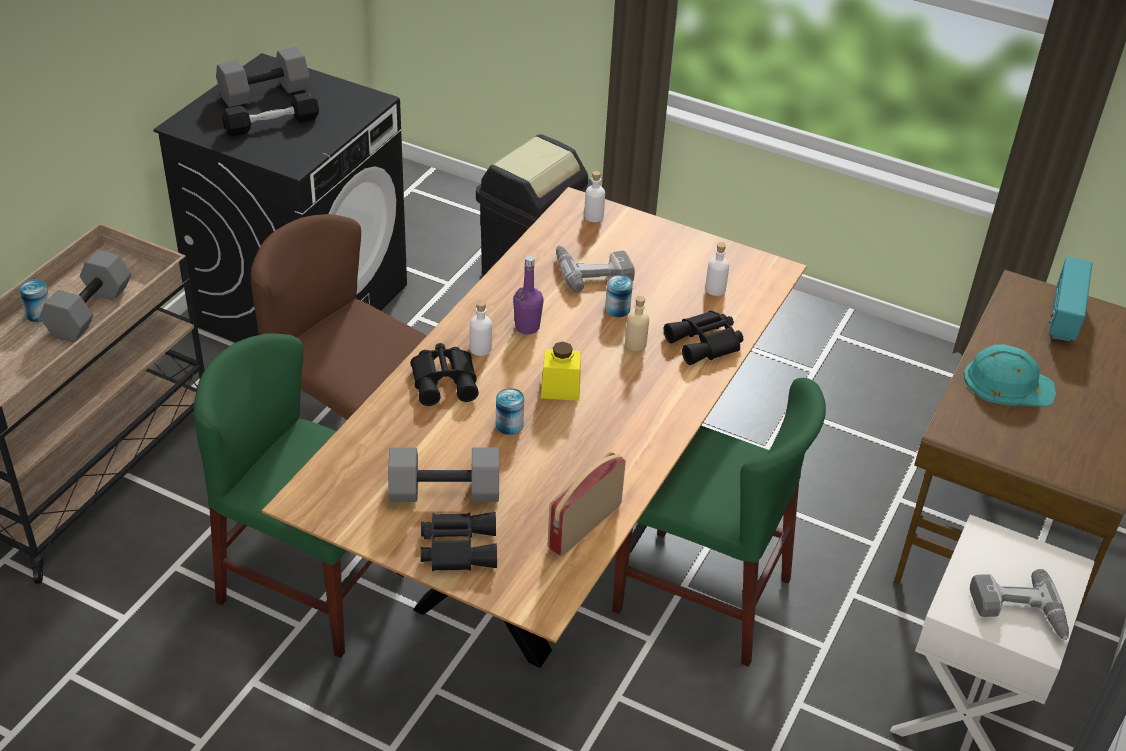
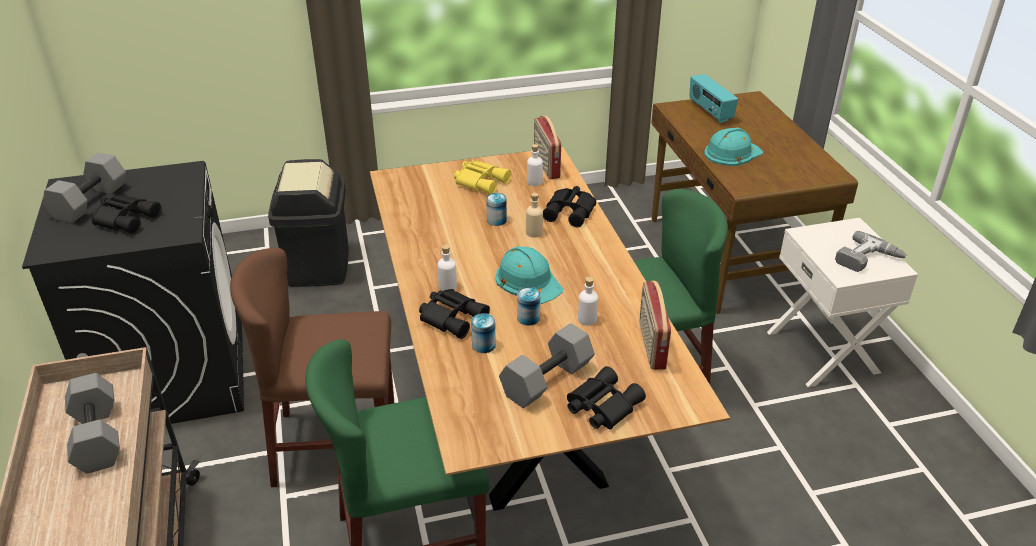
camera: 40 degrees left, 5 degrees down
can [19,279,49,322] -> can moved to [471,313,496,353]
black dumbbell [222,92,319,137] -> black binoculars [91,194,161,234]
purple bottle [513,256,544,334] -> none
yellow jar [541,342,581,401] -> turquoise hard hat [495,246,563,304]
power drill [556,245,635,292] -> none
white bottle [584,171,605,222] -> white bottle moved to [578,277,598,326]
none -> yellow binoculars [454,160,511,194]
none -> radio [534,116,561,179]

